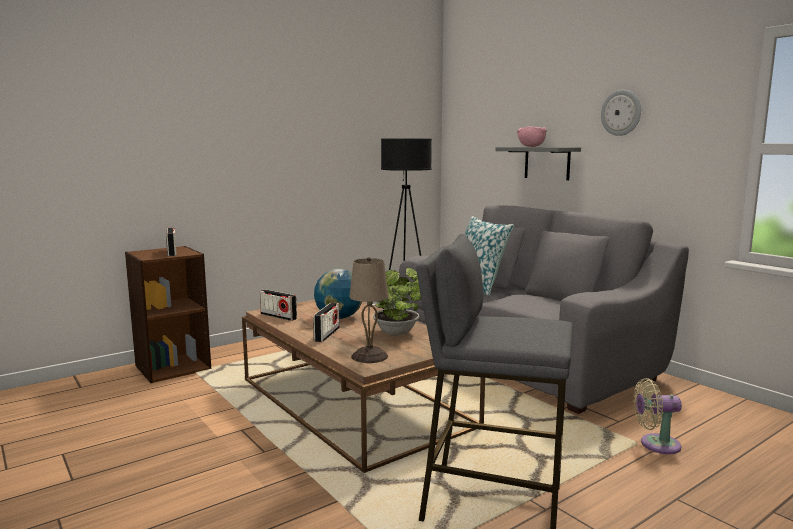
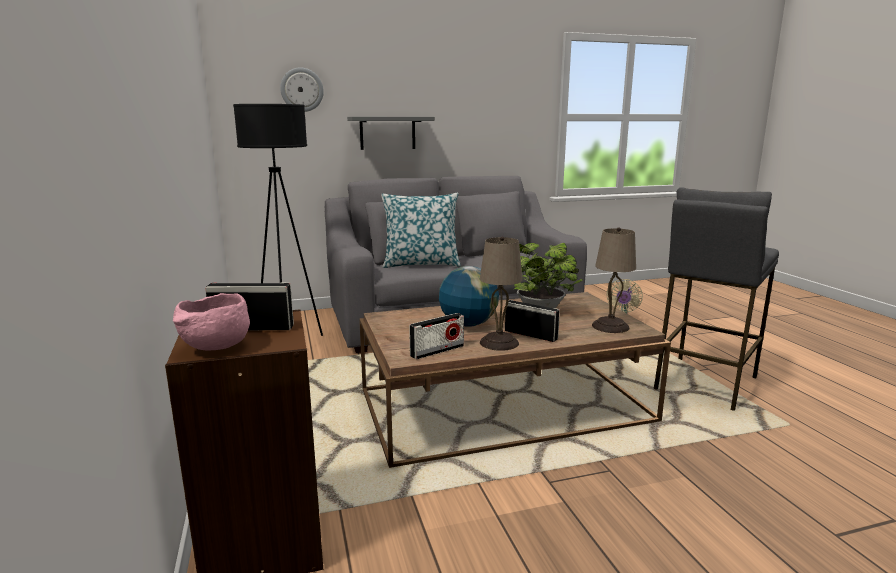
camera: 70 degrees left, 5 degrees up
pink bowl [517,127,547,147] -> pink bowl moved to [173,293,250,350]
wall clock [601,90,641,136] -> wall clock moved to [280,67,324,112]
none -> beige table lamp [480,236,522,351]

